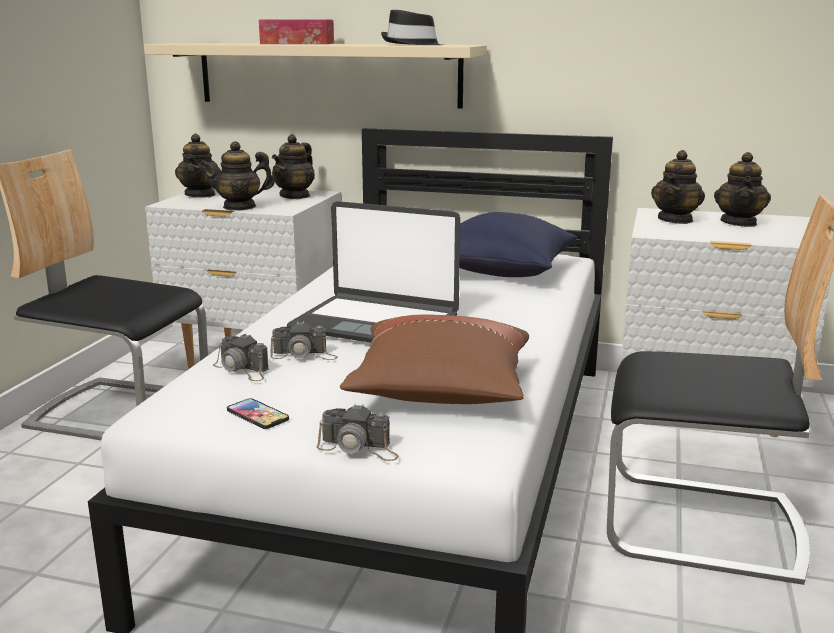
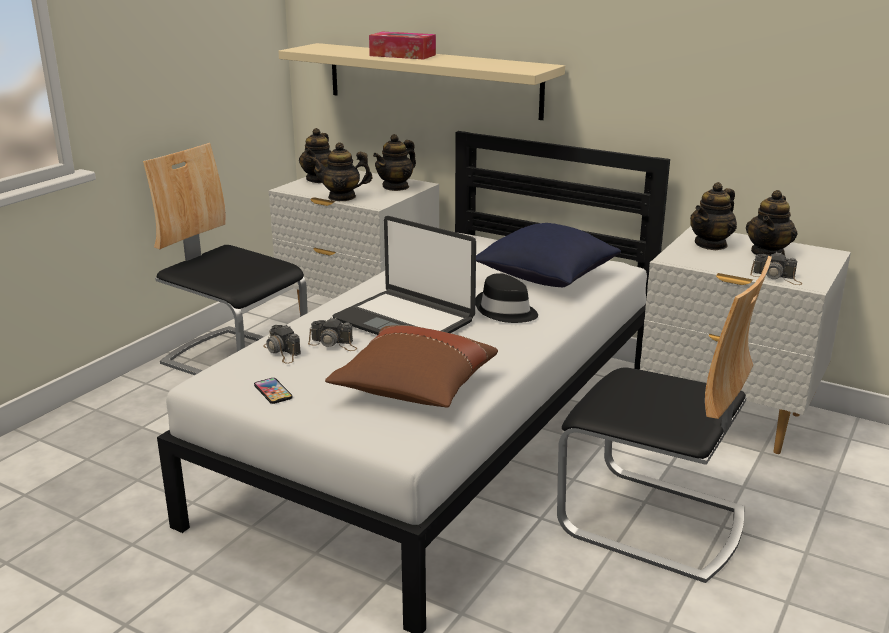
camera: 15 degrees right, 5 degrees up
camera [317,404,399,461] -> camera moved to [750,252,803,285]
black hat [381,10,442,45] -> black hat moved to [475,273,538,323]

